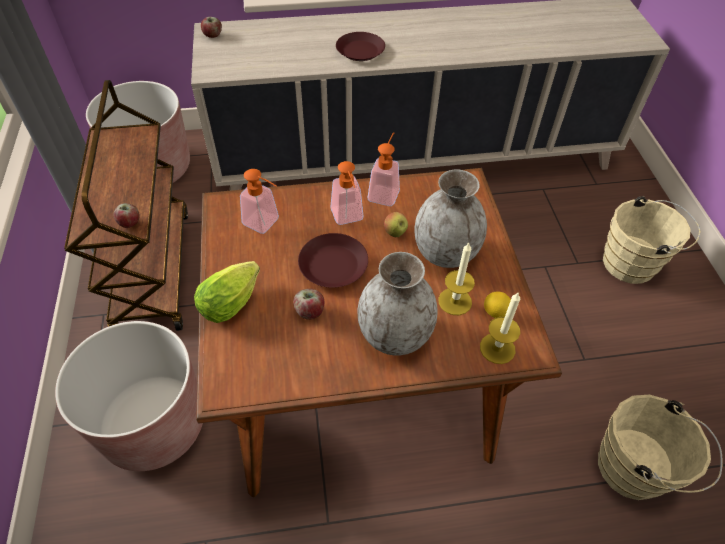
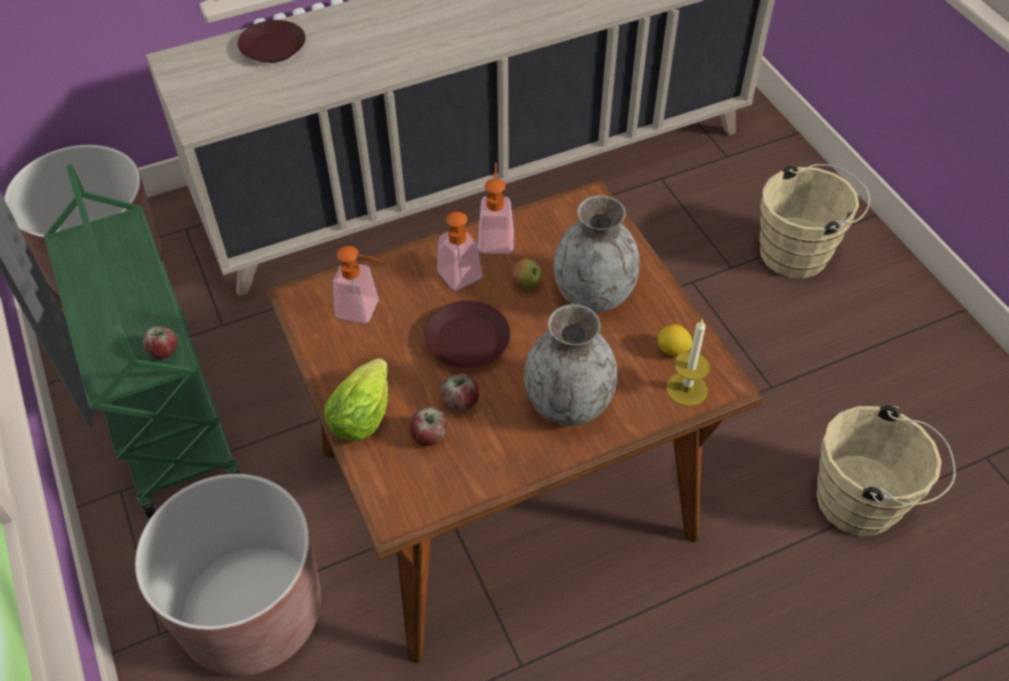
camera: 15 degrees left, 0 degrees up
brown cart [64,80,188,331] -> green cart [44,165,241,518]
apple [201,17,222,38] -> apple moved to [409,407,448,446]
brown plate [336,32,385,61] -> brown plate moved to [238,20,305,63]
candle [439,243,475,315] -> none

